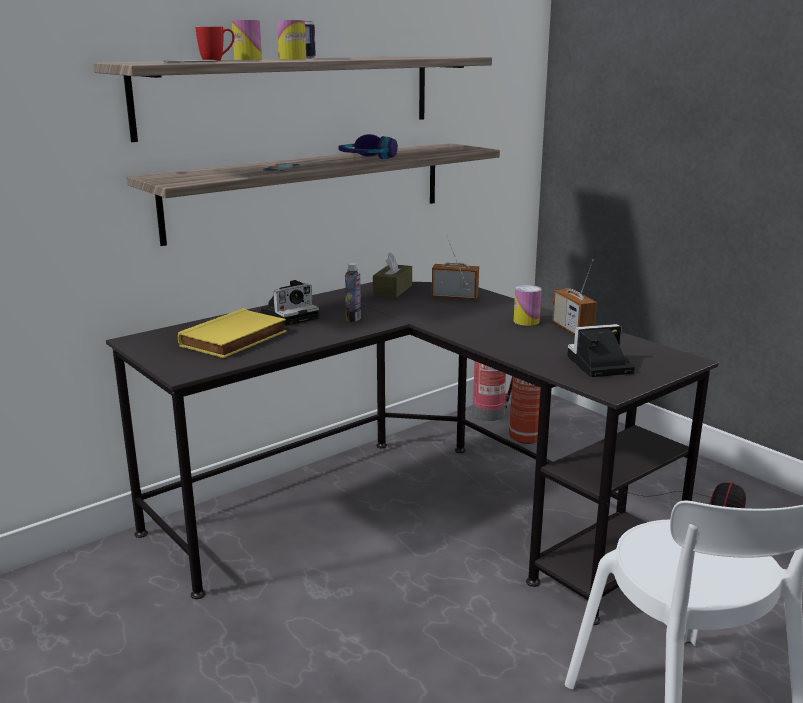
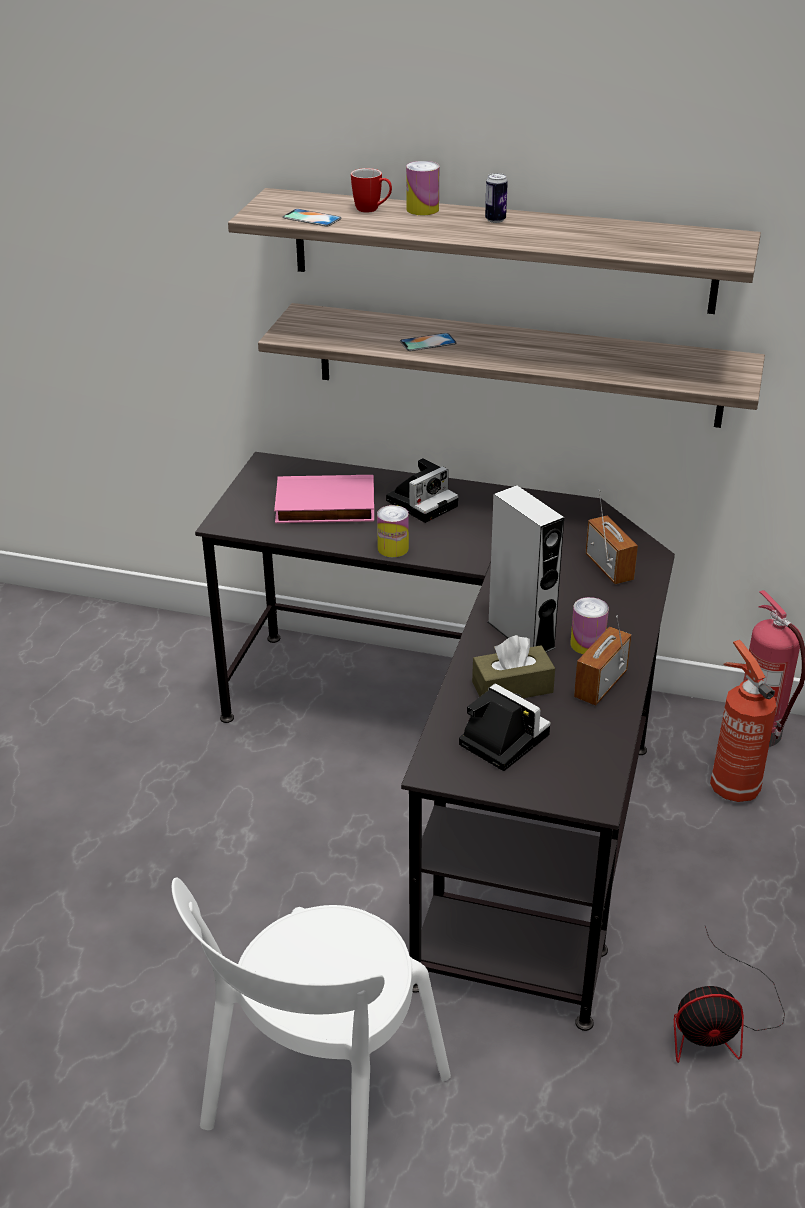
camera: 55 degrees right, 15 degrees up
yellow book [178,309,287,358] -> pink book [274,475,374,523]
camera [261,280,319,326] -> camera turned 60 degrees counterclockwise [386,458,459,523]
can [277,20,306,60] -> can moved to [377,505,409,557]
headphones [339,134,398,159] -> none
bottle [345,263,361,322] -> none
brown tissue box [373,251,412,298] -> brown tissue box moved to [472,635,555,698]
none -> grey speaker [488,485,564,653]

